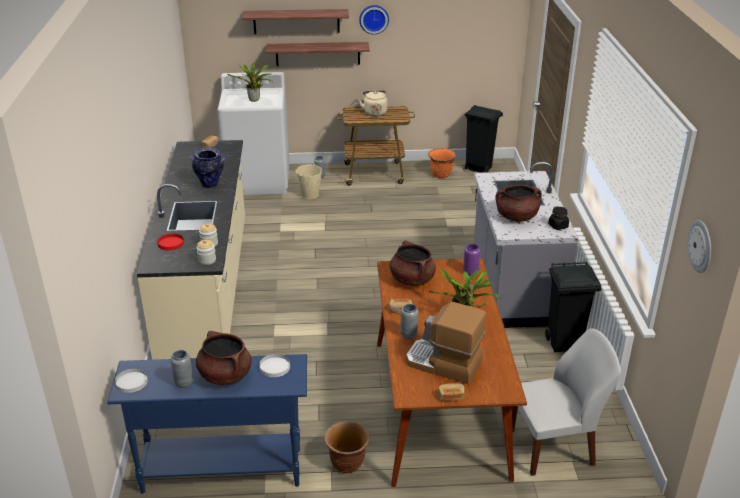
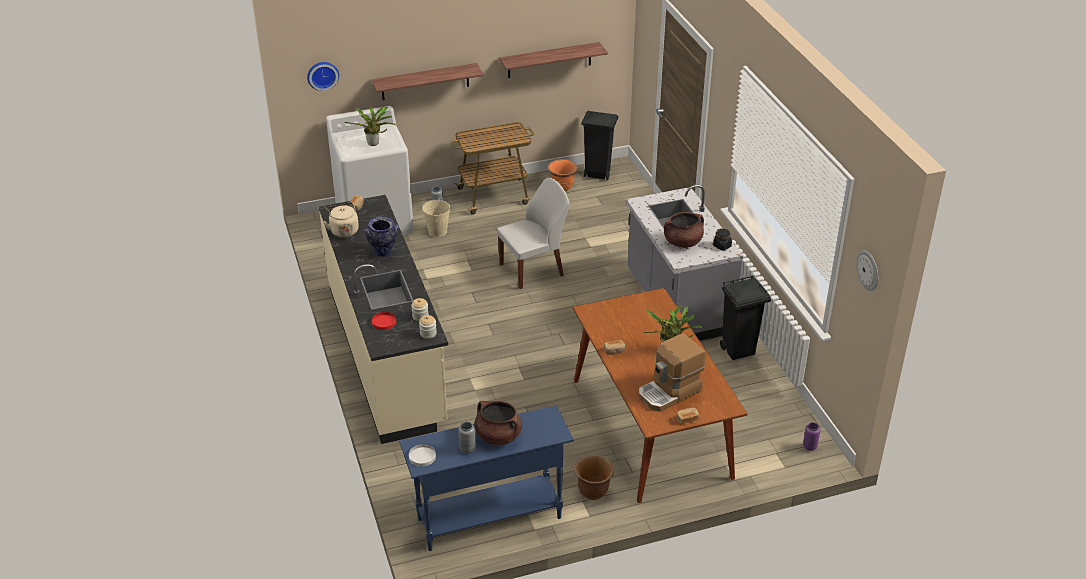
camera: 15 degrees left, 5 degrees up
shelf [242,9,349,34] -> shelf moved to [499,42,608,78]
white plate [259,354,290,377] -> none
wall clock [359,5,389,34] -> wall clock moved to [307,62,339,91]
beige kettle [359,91,387,116] -> beige kettle moved to [323,202,359,238]
brown cooking pot [390,240,436,286] -> none
grey vase [400,304,419,339] -> none
coffee machine [406,302,486,384] -> coffee machine turned 45 degrees counterclockwise [639,333,706,412]
purple vase [463,244,480,276] -> purple vase moved to [803,423,820,451]
white chair [512,328,621,476] -> white chair moved to [497,178,569,289]

